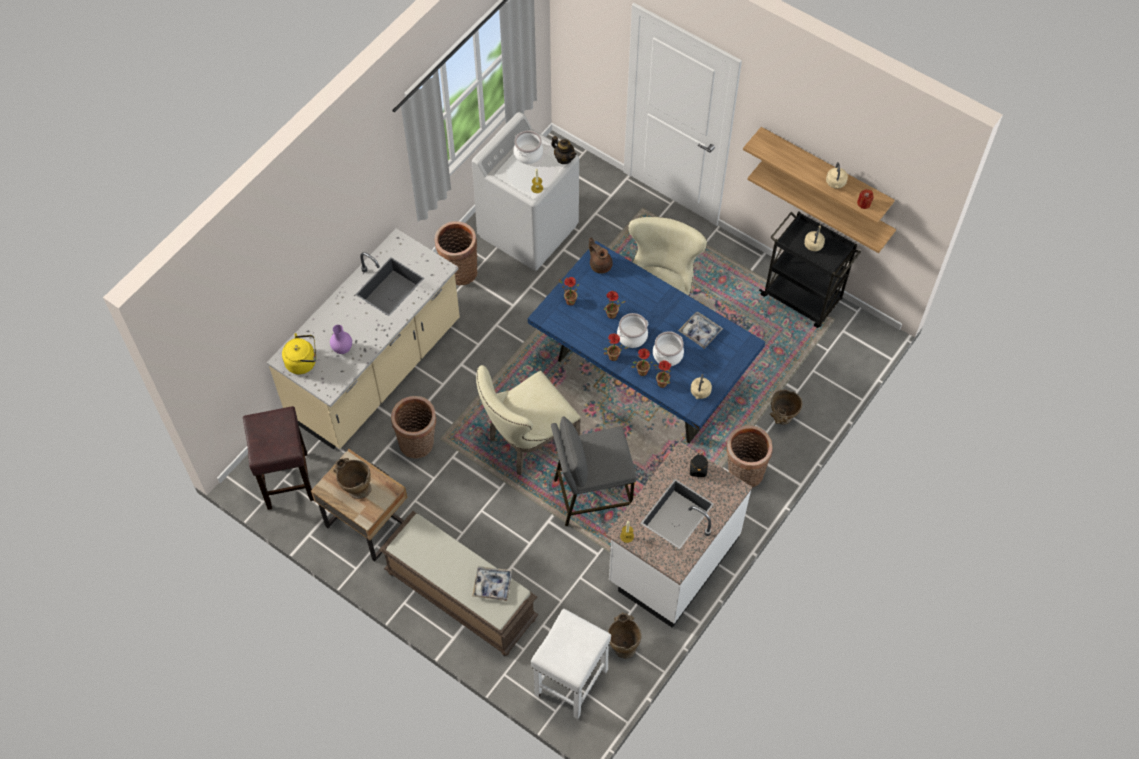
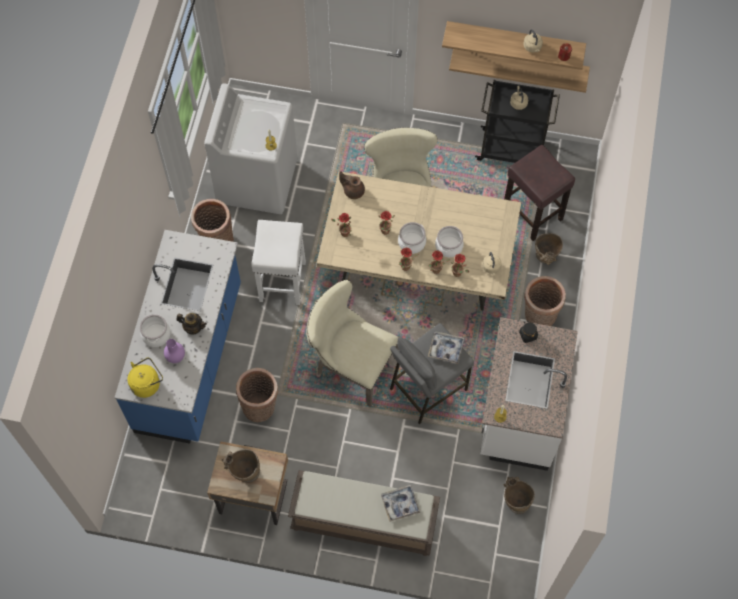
camera: 25 degrees left, 5 degrees up
brown stool [243,406,314,510] -> brown stool moved to [504,145,575,241]
beige counter [267,228,460,450] -> blue counter [114,230,241,444]
beige chair [476,365,581,475] -> beige chair turned 90 degrees clockwise [307,280,399,407]
cooking pot [514,131,543,164] -> cooking pot moved to [140,314,170,347]
blue dining table [527,241,765,443] -> beige dining table [317,171,521,310]
white stool [531,609,611,719] -> white stool moved to [251,220,306,305]
teapot [551,136,577,164] -> teapot moved to [176,313,207,335]
tray [678,312,723,349] -> tray moved to [428,331,465,364]

